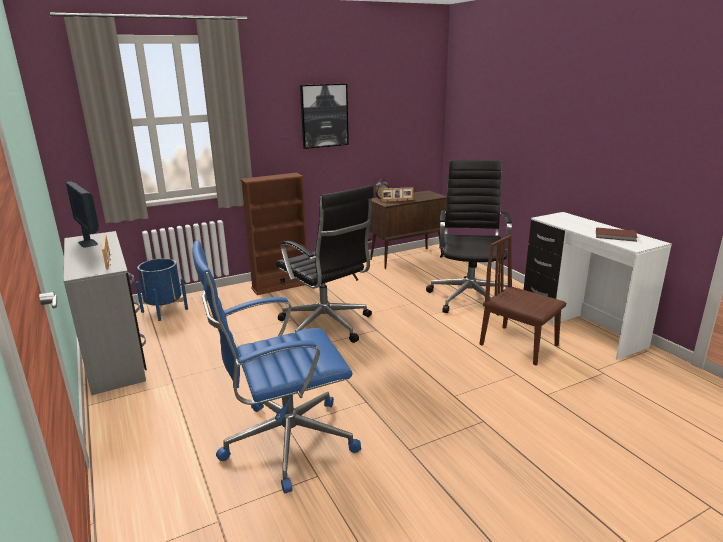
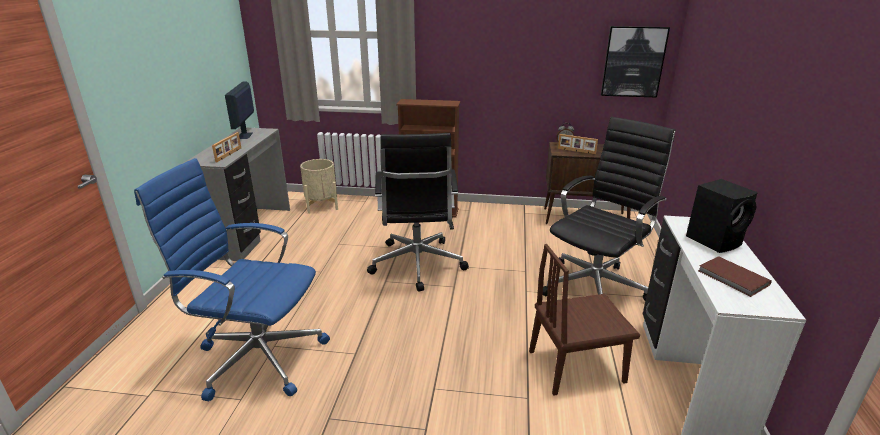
camera: 35 degrees right, 5 degrees up
blue planter [135,259,188,321] -> beige planter [300,159,338,214]
picture [300,84,349,149] -> picture moved to [601,26,670,98]
brown chair [480,235,566,366] -> brown chair turned 90 degrees counterclockwise [529,244,640,396]
none -> black speaker [686,179,758,253]

